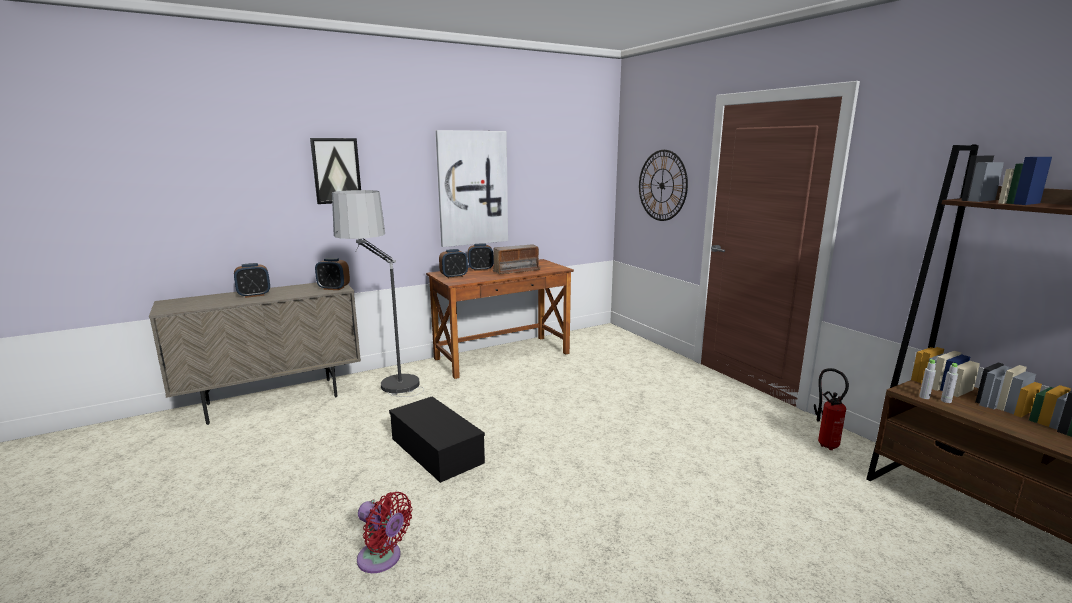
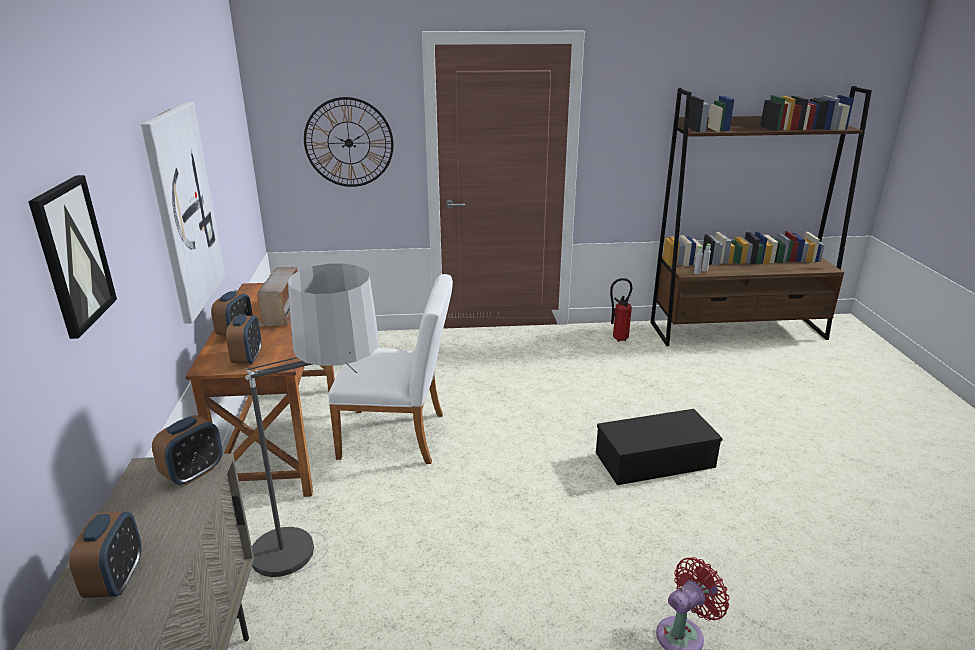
camera: 65 degrees left, 10 degrees up
black storage box [389,396,485,483] -> black storage box moved to [596,409,723,485]
none -> white chair [328,274,453,464]

